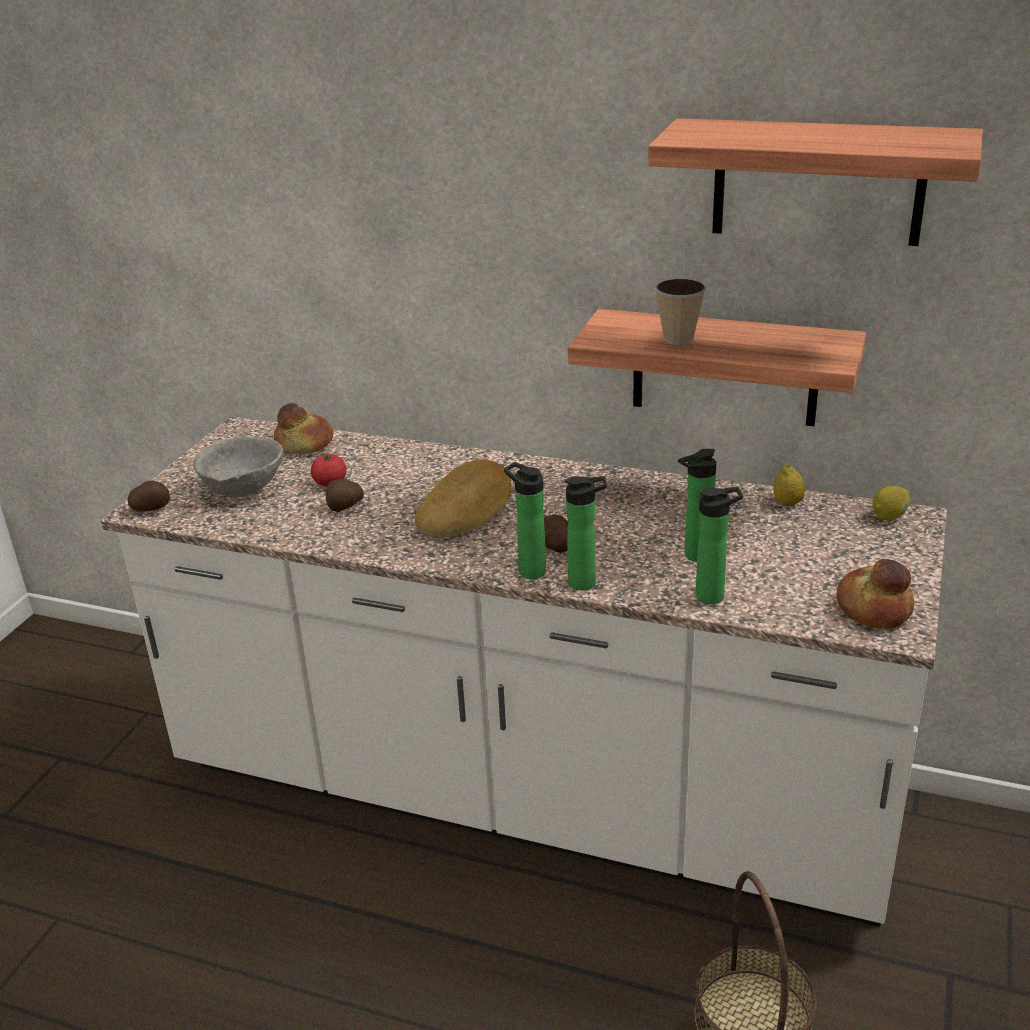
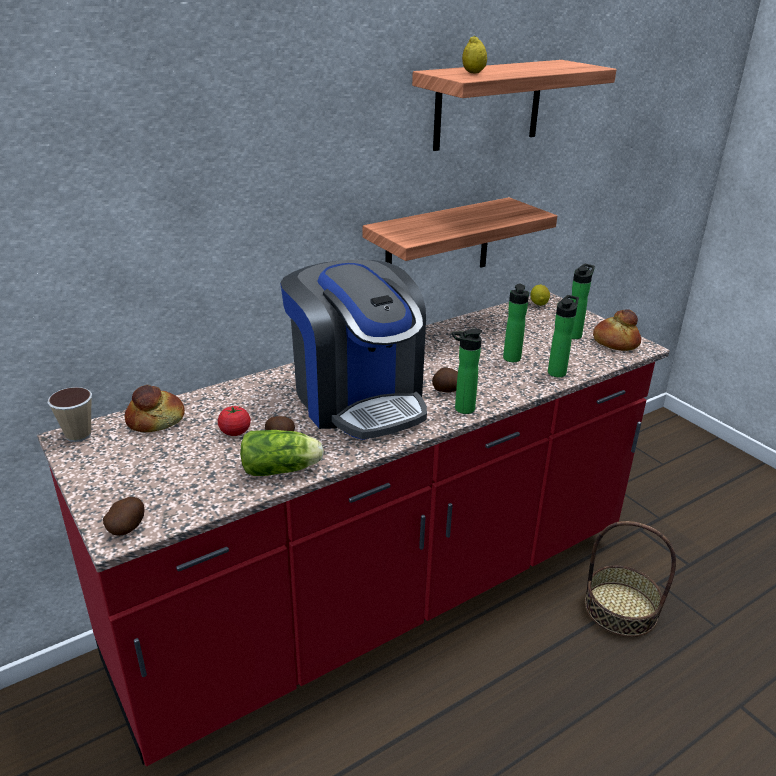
camera: 55 degrees left, 0 degrees up
white counter [101,417,947,927] -> red counter [37,292,670,766]
grey bowl [193,436,283,498] -> none
bread [415,460,511,538] -> coffee machine [280,260,427,440]
bottle [565,476,607,591] -> bottle moved to [571,264,595,339]
cup [654,279,706,345] -> cup moved to [47,387,92,442]
lemon [773,465,805,506] -> lemon moved to [462,36,487,73]
none -> lettuce [240,430,324,476]

